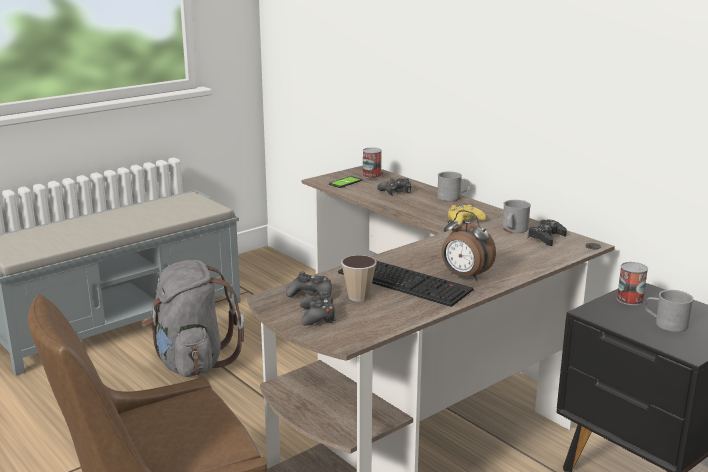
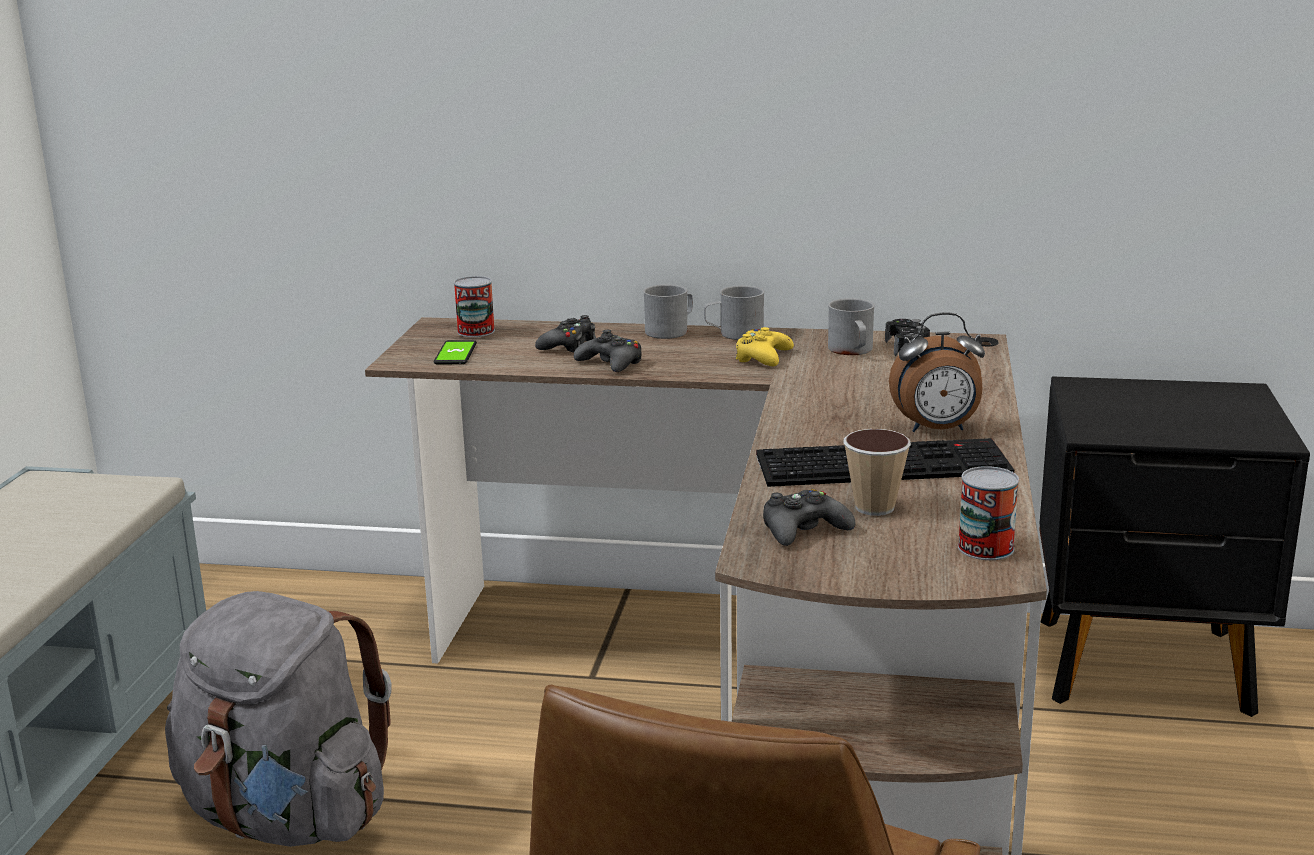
camera: 40 degrees left, 0 degrees up
black game controller [300,291,336,325] -> black game controller moved to [574,330,641,372]
can [617,262,648,305] -> can moved to [958,466,1019,560]
grey mug [645,290,694,332] -> grey mug moved to [704,285,765,340]

